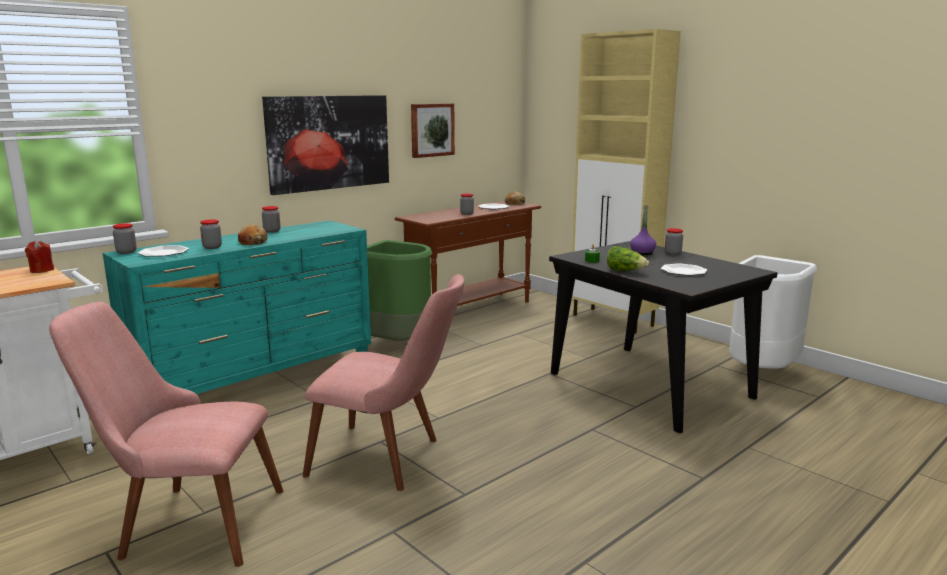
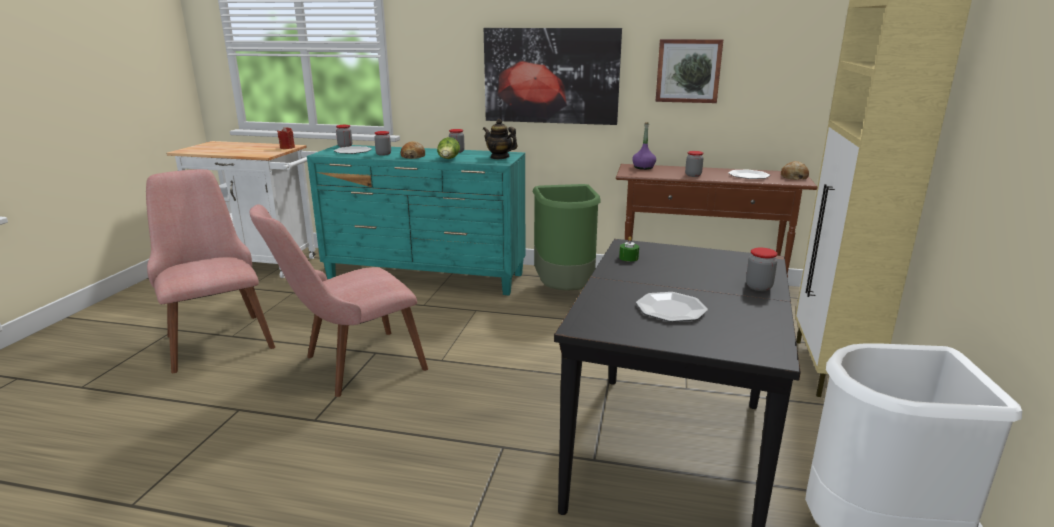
camera: 55 degrees right, 5 degrees up
pink chair [303,274,465,491] -> pink chair turned 75 degrees clockwise [249,204,428,397]
lettuce [607,246,649,271] -> lettuce moved to [437,137,460,159]
purple bottle [630,204,656,255] -> purple bottle moved to [632,122,656,170]
none -> teapot [483,119,517,159]

